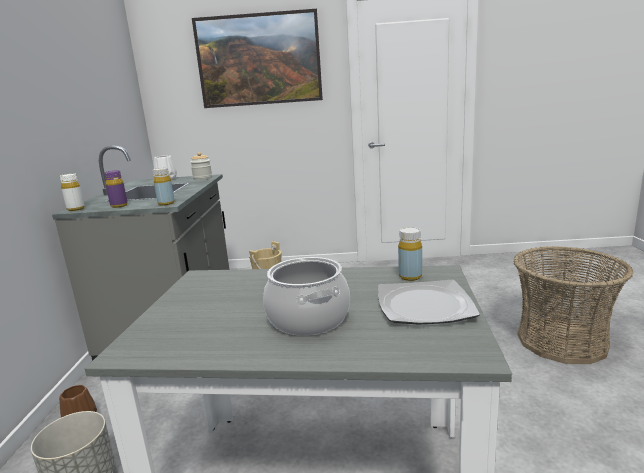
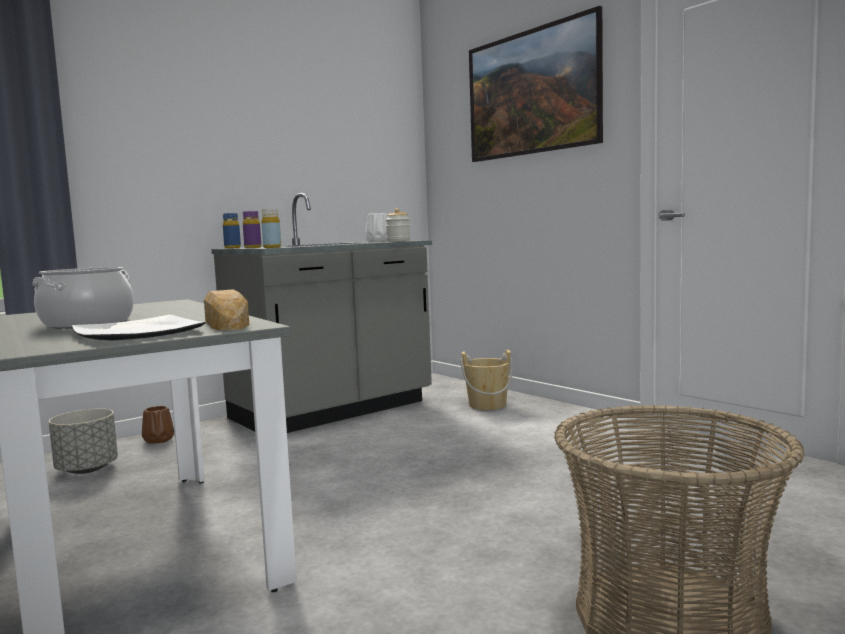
camera: 50 degrees right, 10 degrees down
white bottle [60,174,85,211] -> blue bottle [223,213,241,248]
yellow bottle [398,227,422,281] -> bread [204,290,249,330]

